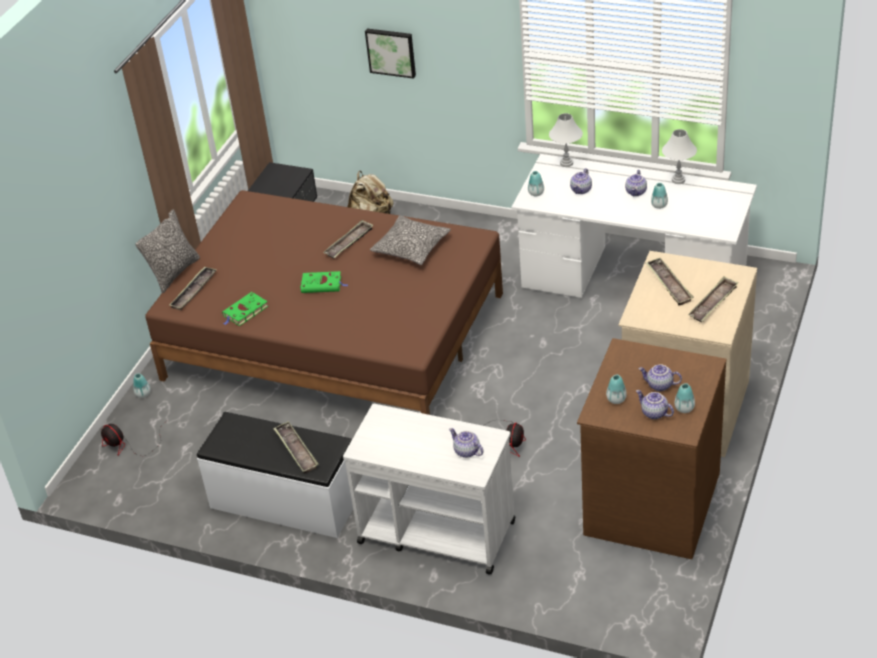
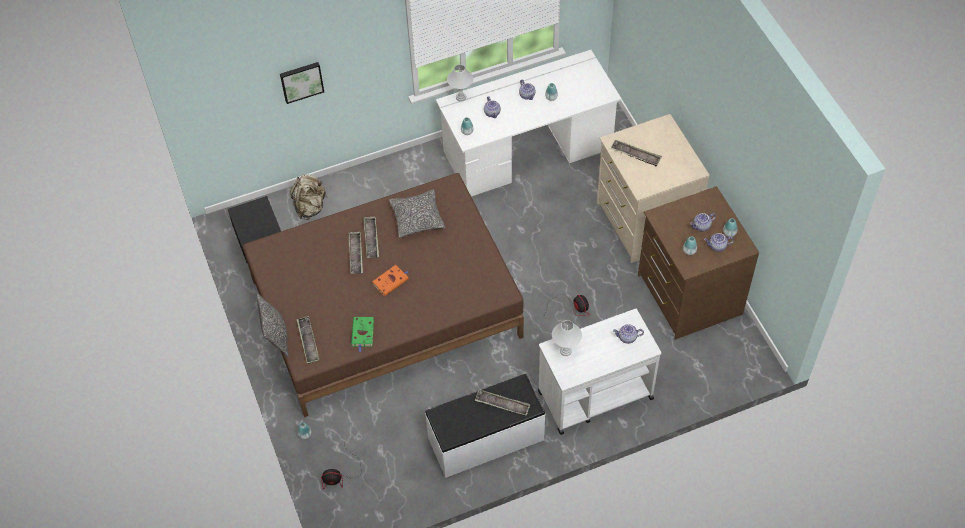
camera: 45 degrees left, 15 degrees up
green book [300,271,348,293] -> orange book [372,265,409,296]
white table lamp [662,129,697,184] -> white table lamp moved to [552,320,582,356]
tray [688,276,739,322] -> tray moved to [348,232,363,274]

